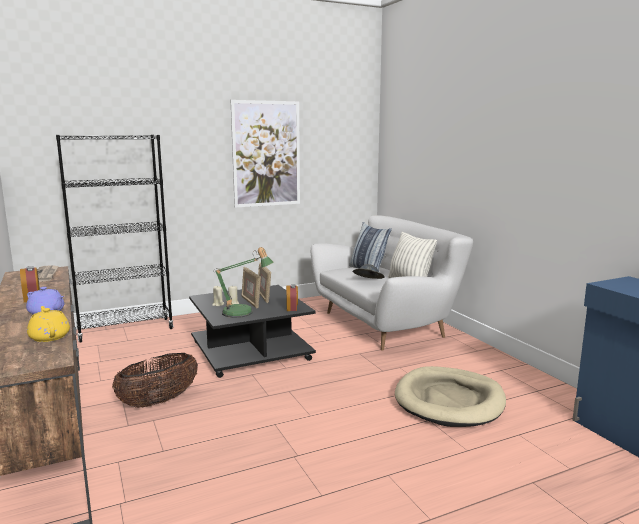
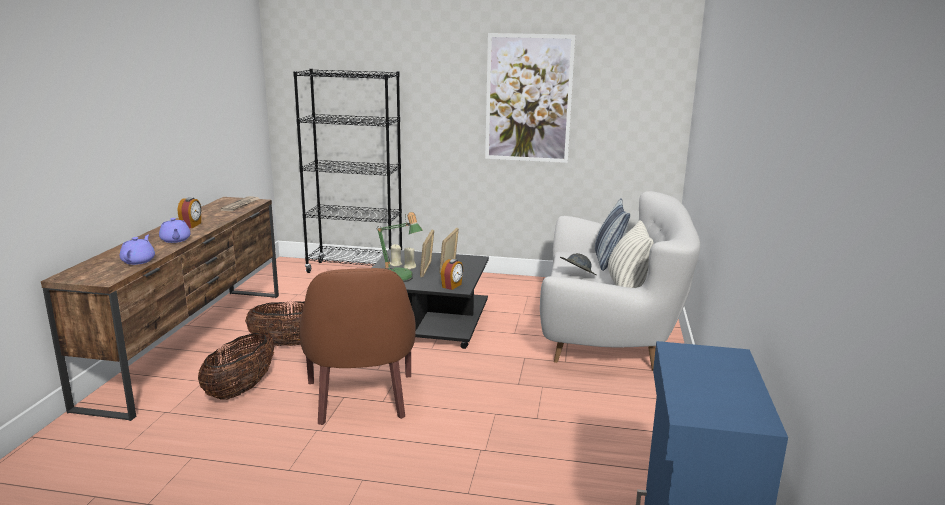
camera: 35 degrees right, 5 degrees up
yellow teapot [27,306,70,342] -> purple teapot [120,235,155,265]
beige dog bed [395,366,506,427] -> none
none -> basket [198,333,274,400]
none -> brown armchair [299,268,416,425]

